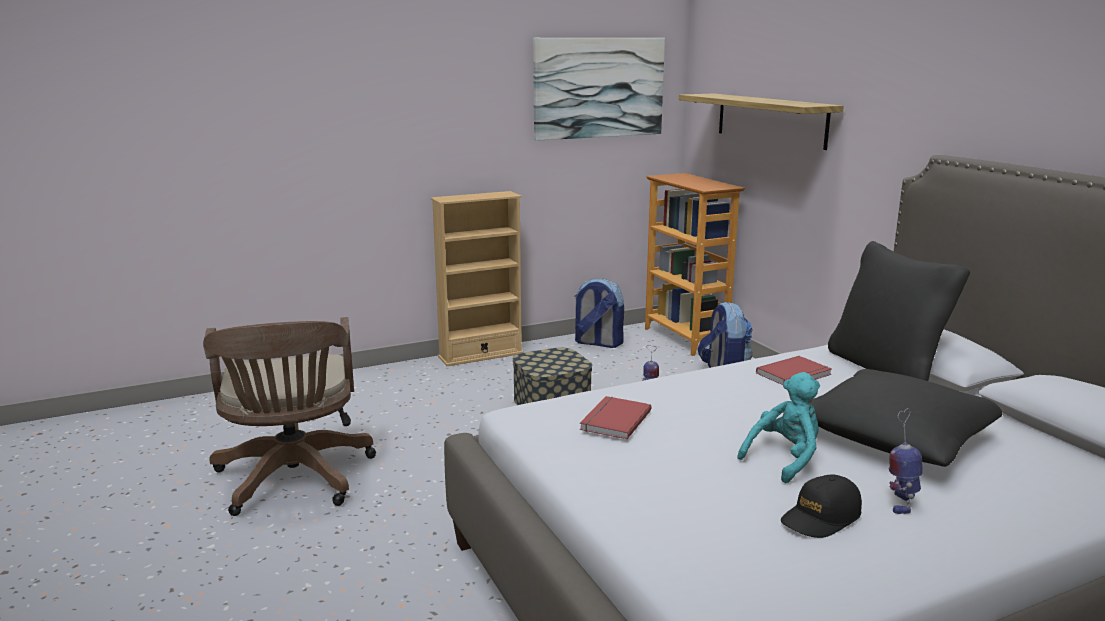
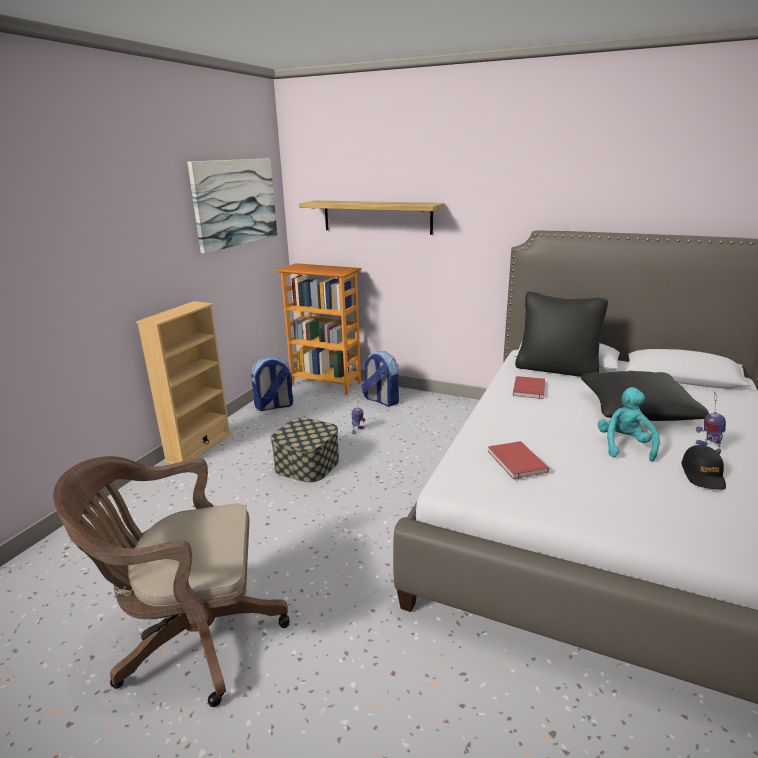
camera: 40 degrees left, 5 degrees up
brown office chair [203,317,376,516] -> brown office chair turned 135 degrees clockwise [53,456,290,707]

